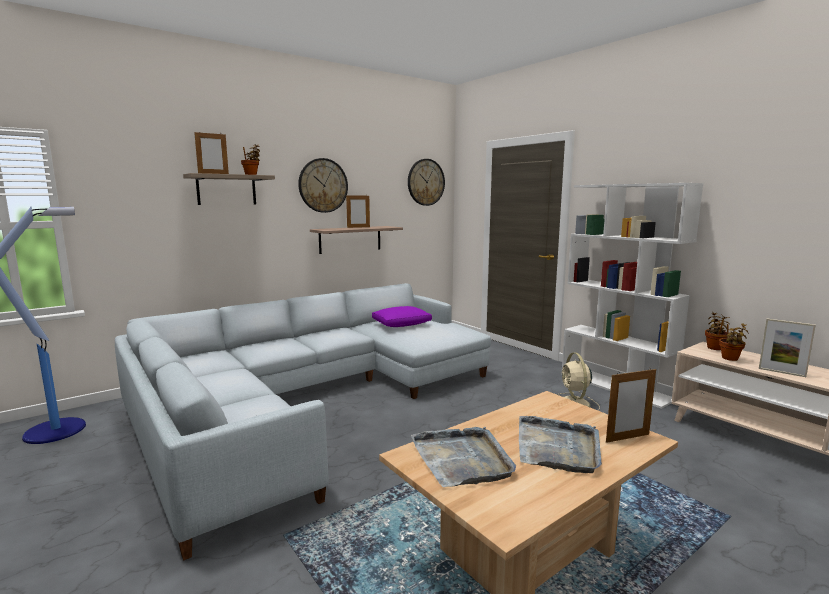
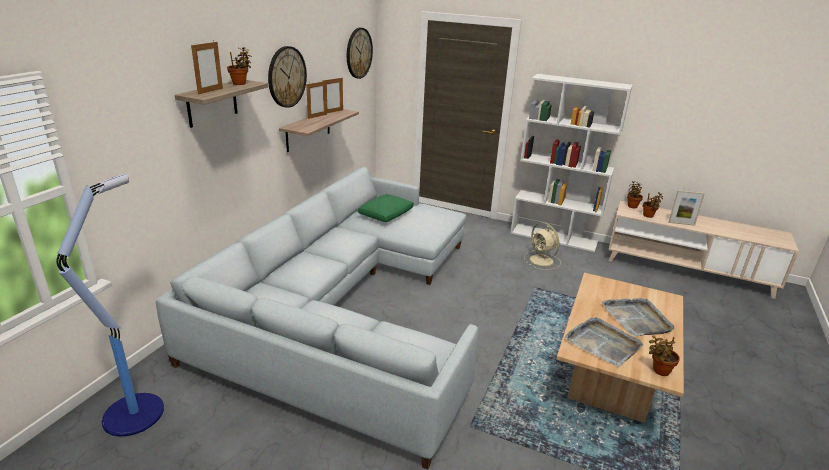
camera: 30 degrees left, 15 degrees up
purple pillow [372,306,432,327] -> green pillow [358,194,414,222]
picture frame [606,367,656,443] -> picture frame moved to [323,78,343,113]
none -> potted plant [649,335,680,376]

